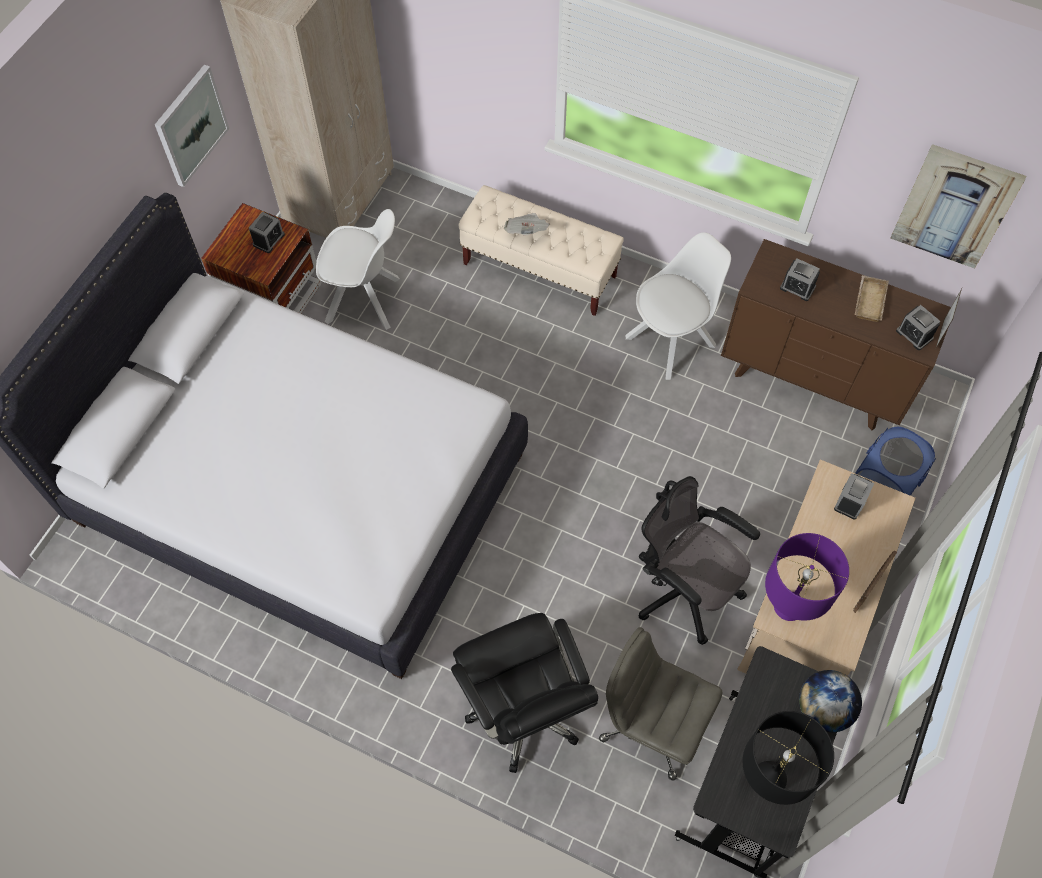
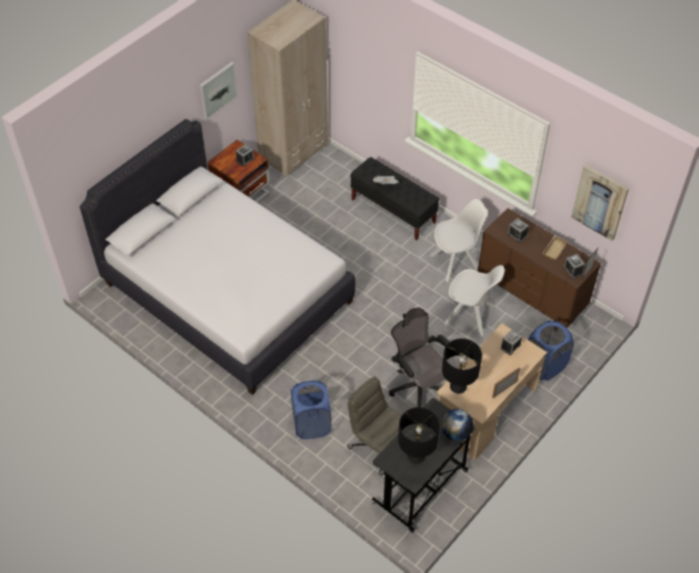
camera: 15 degrees right, 10 degrees down
white chair [316,209,400,330] -> white chair moved to [444,265,505,336]
black office chair [451,613,598,773] -> blue laundry basket [291,380,331,439]
beige bench [459,185,624,316] -> black bench [350,157,439,241]
purple table lamp [765,533,849,621] -> black table lamp [442,338,482,394]

